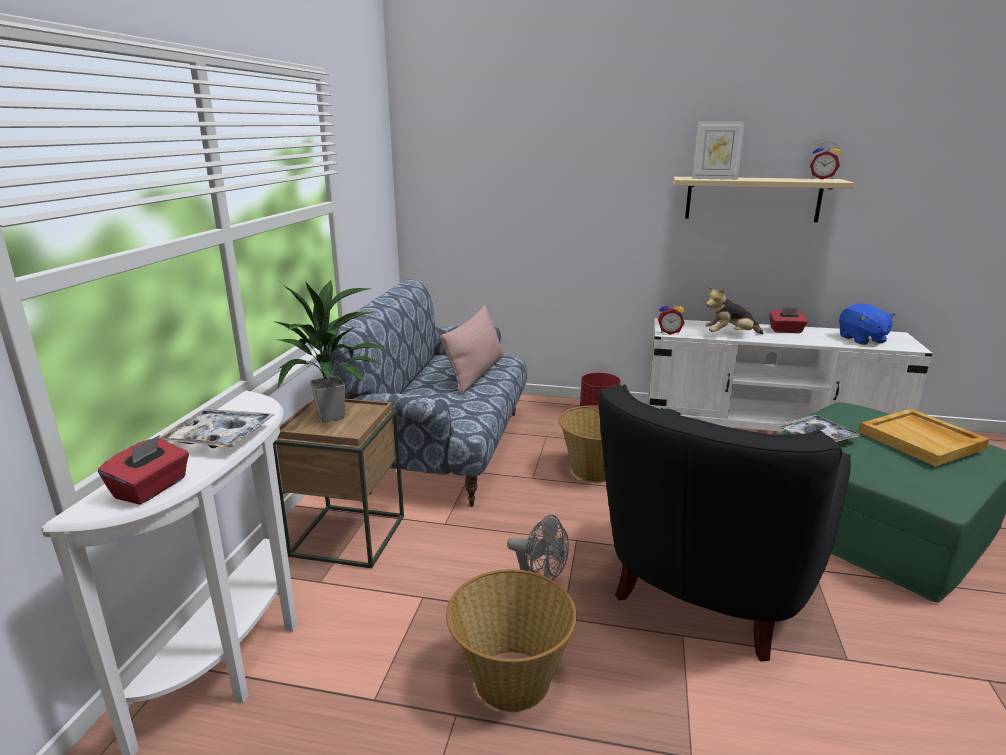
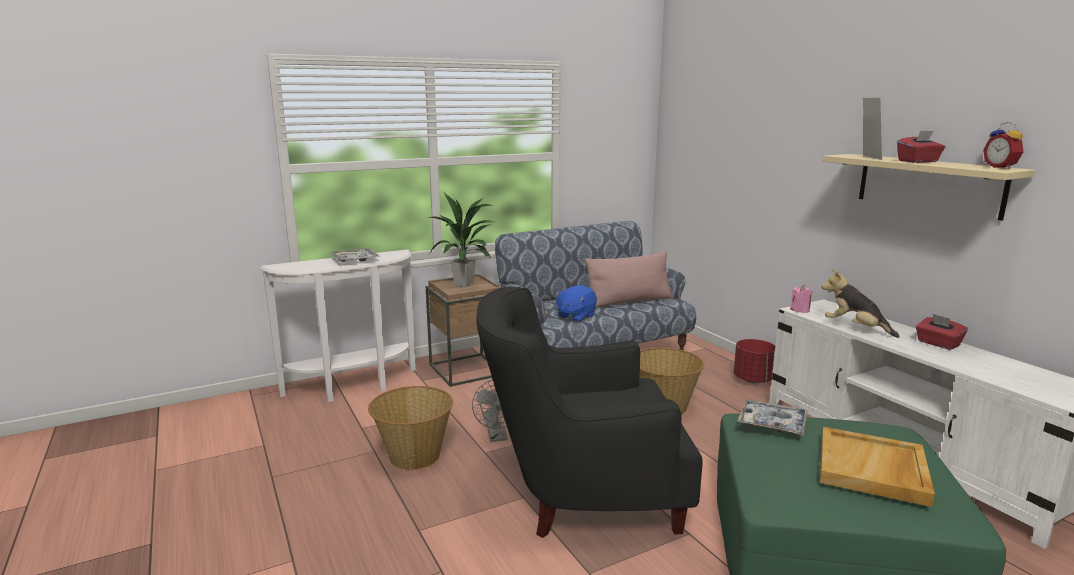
camera: 50 degrees right, 5 degrees down
red tissue box [98,435,189,505] -> red tissue box moved to [897,131,945,163]
alarm clock [658,300,684,335] -> pink candle [790,285,812,313]
picture frame [692,121,745,180] -> picture frame turned 150 degrees counterclockwise [863,98,883,160]
blue plush toy [839,303,896,345] -> blue plush toy moved to [555,285,597,322]

